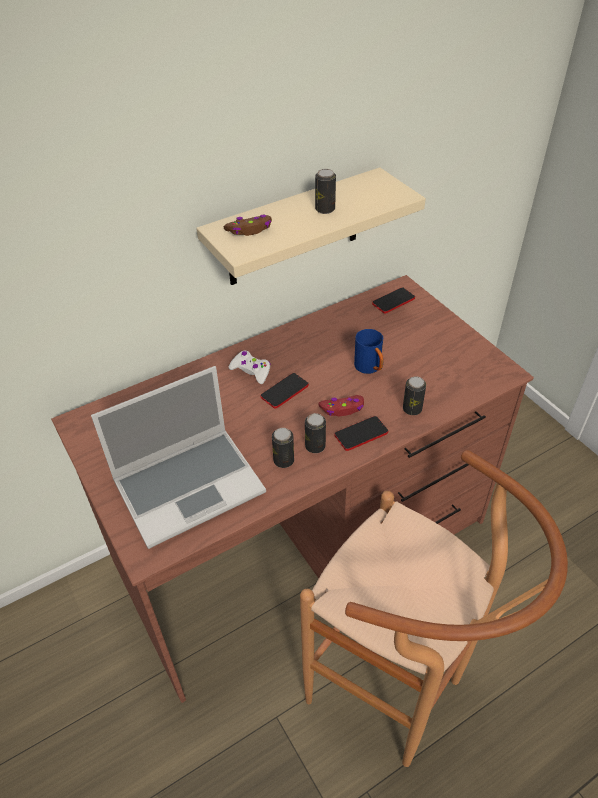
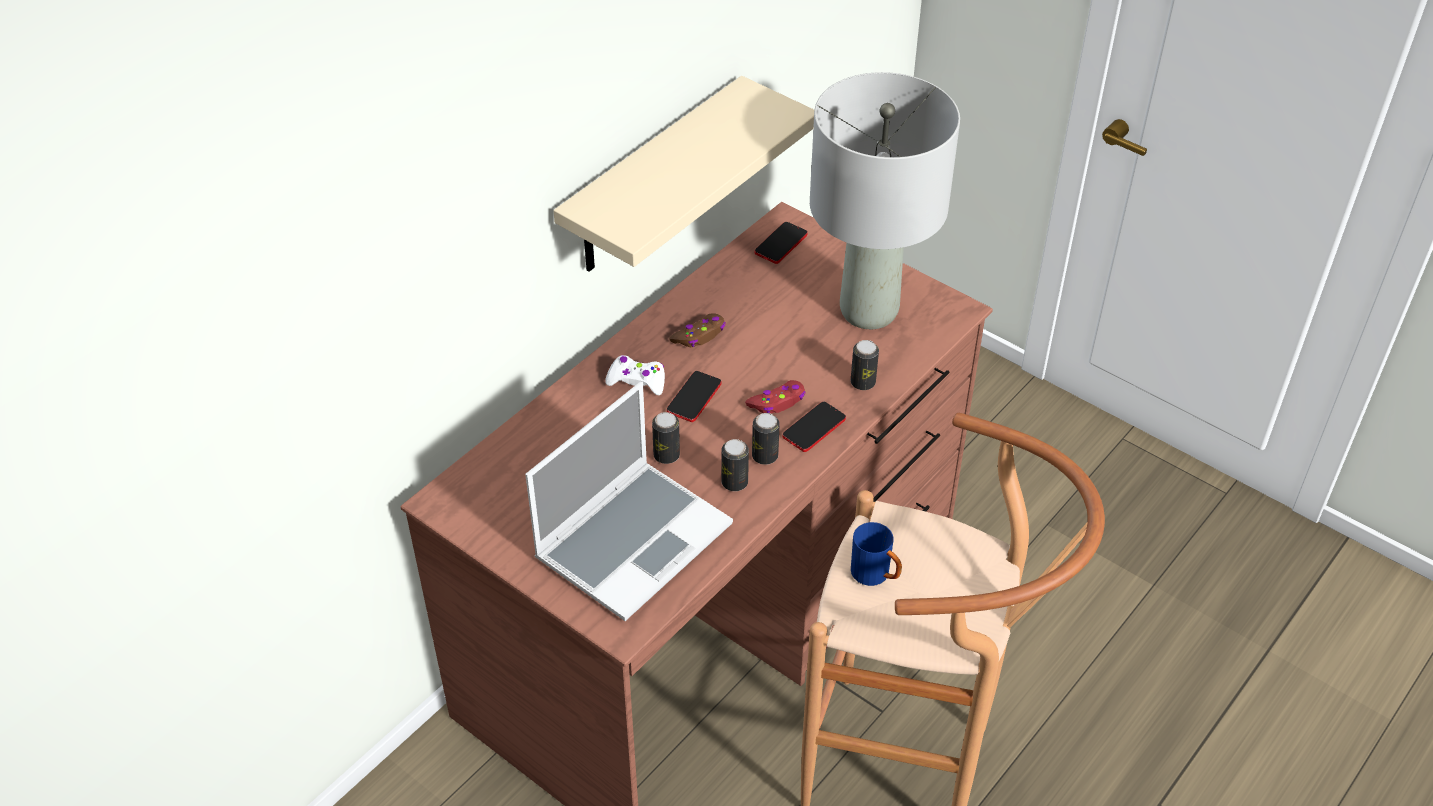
camera: 20 degrees left, 0 degrees up
brown game controller [224,215,272,236] -> brown game controller moved to [669,314,726,347]
can [315,169,336,214] -> can moved to [652,412,680,464]
blue mug [354,329,384,374] -> blue mug moved to [851,522,902,586]
none -> grey table lamp [810,72,960,329]

